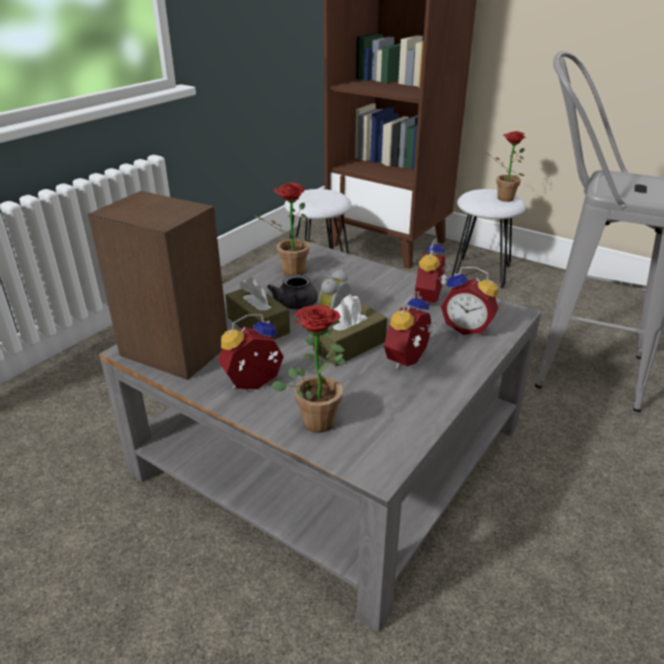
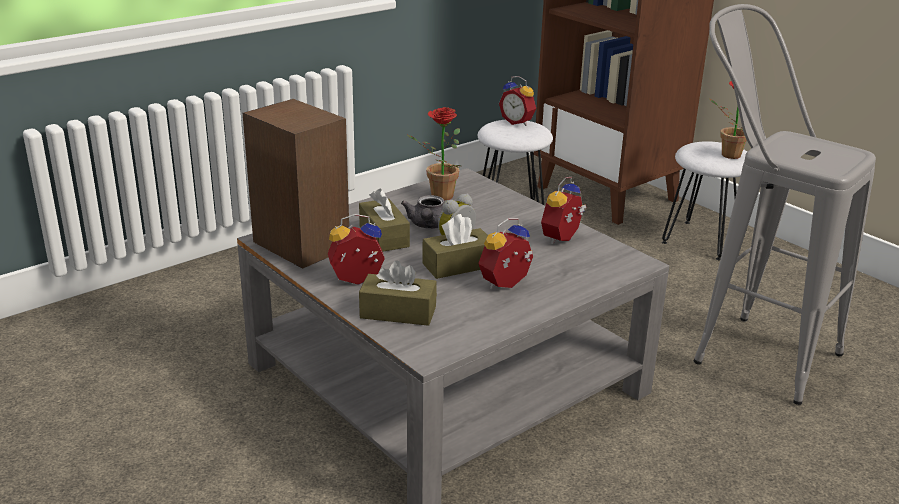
camera: 15 degrees right, 5 degrees down
potted plant [271,305,346,433] -> brown tissue box [359,260,437,326]
alarm clock [441,267,498,335] -> alarm clock moved to [499,76,536,126]

